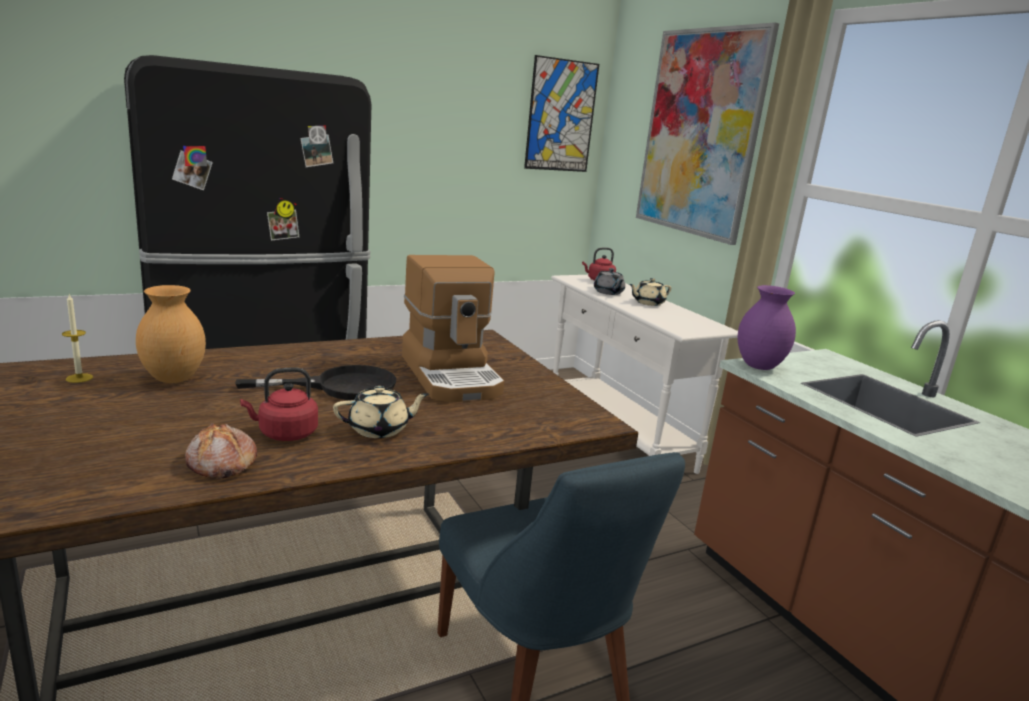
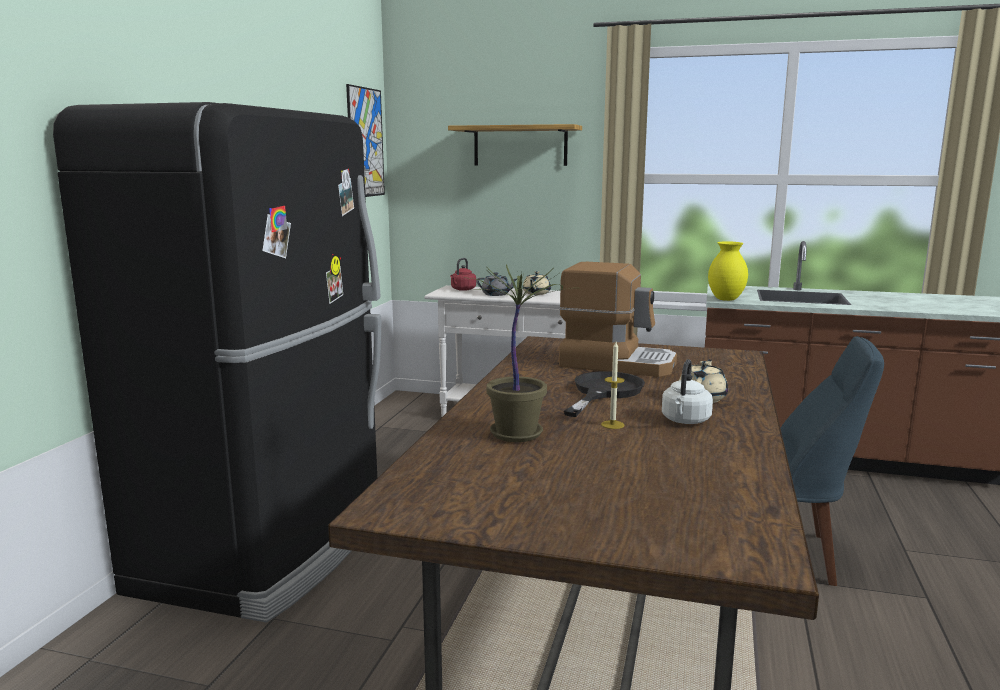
camera: 45 degrees left, 5 degrees down
candle [62,295,93,383] -> candle moved to [601,342,625,429]
brown vase [136,285,206,383] -> potted plant [463,265,570,442]
bread [185,423,257,478] -> none
red kettle [240,367,318,441] -> white kettle [662,359,713,424]
picture [636,22,779,245] -> shelf [448,124,582,166]
purple vase [738,285,796,370] -> yellow vase [708,241,748,301]

